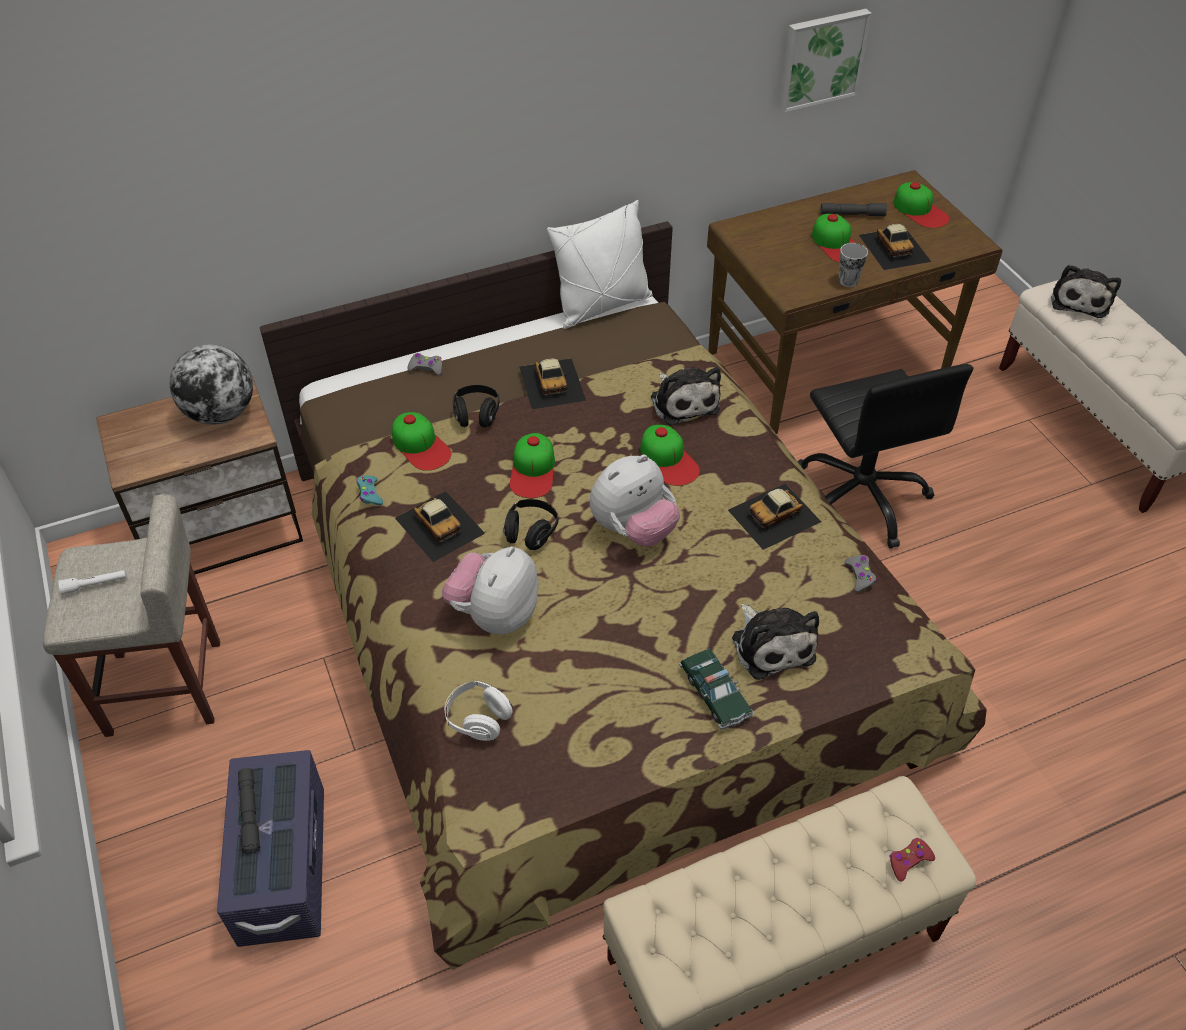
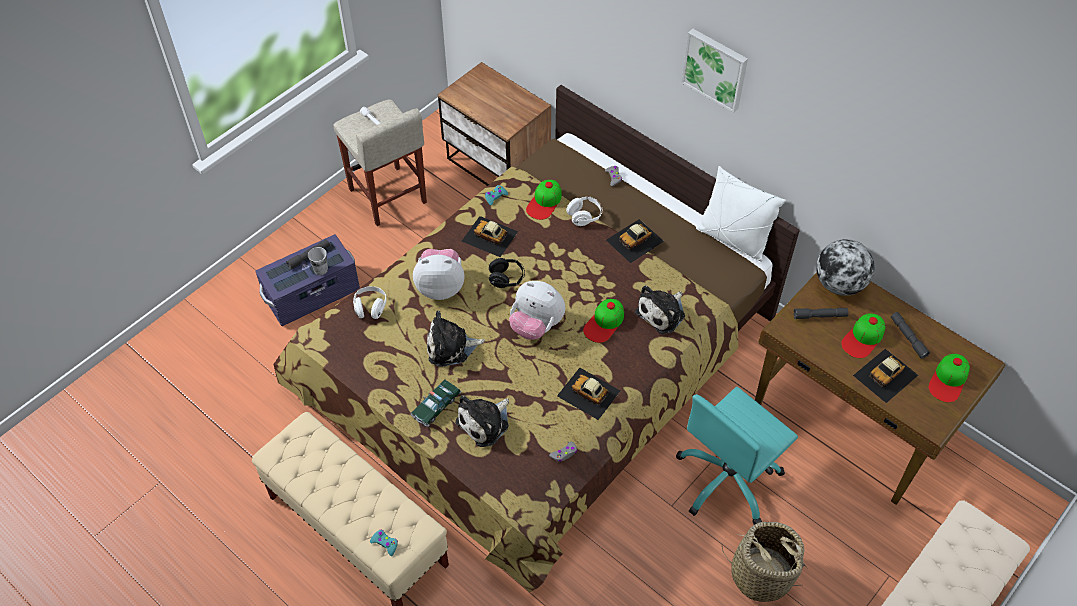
camera: 65 degrees right, 5 degrees up
globe [170,344,253,425] -> globe moved to [816,239,875,296]
toy car [395,491,485,562] -> toy car turned 90 degrees clockwise [462,216,518,257]
black headphones [453,385,499,428] -> white headphones [566,197,602,226]
cap [510,433,555,498] -> none
picture [779,9,872,112] -> picture moved to [681,29,748,113]
black office chair [798,364,974,549] -> turquoise office chair [676,387,798,525]
cup [838,243,868,287] -> cup moved to [308,247,328,275]
red game controller [890,838,935,882] -> turquoise game controller [370,530,398,556]
plush toy [1051,265,1121,318] -> plush toy moved to [427,311,485,367]
none -> basket [722,522,808,602]
none -> grey flashlight [793,308,849,319]

